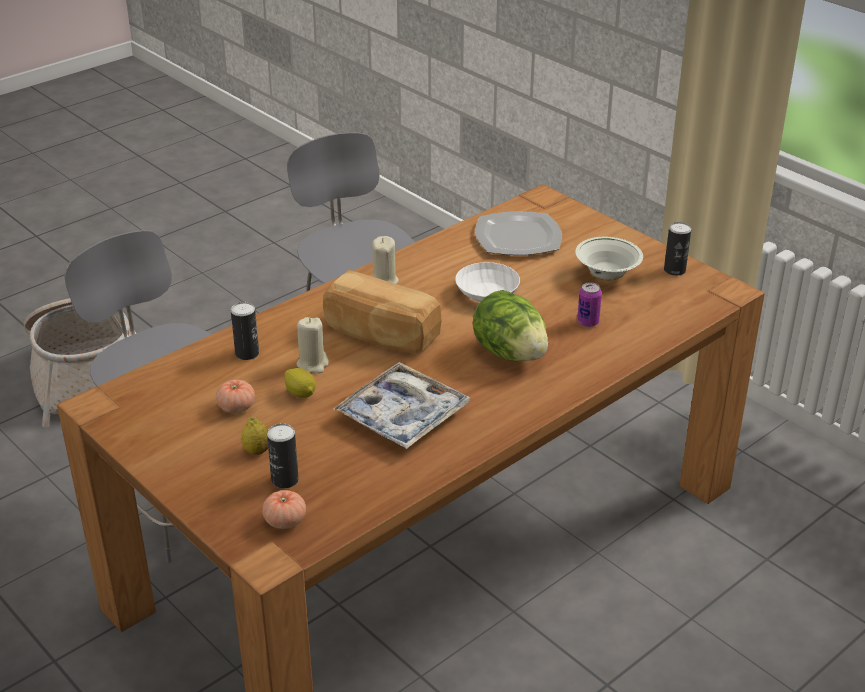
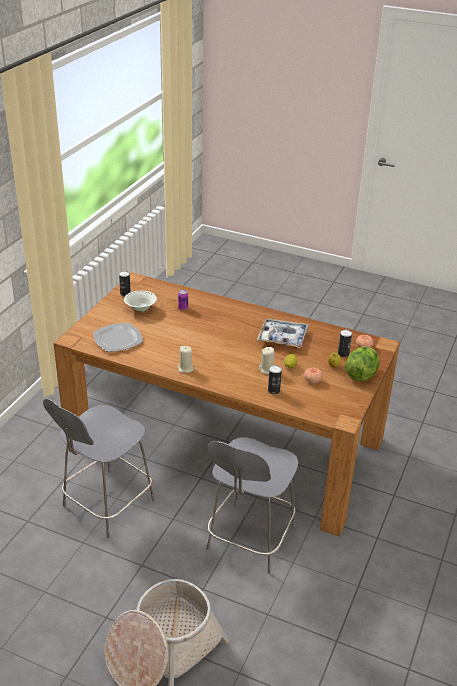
camera: 115 degrees left, 0 degrees up
bread [323,270,442,354] -> none
white bowl [455,262,520,302] -> none
lettuce [473,290,548,362] -> lettuce moved to [345,347,380,382]

